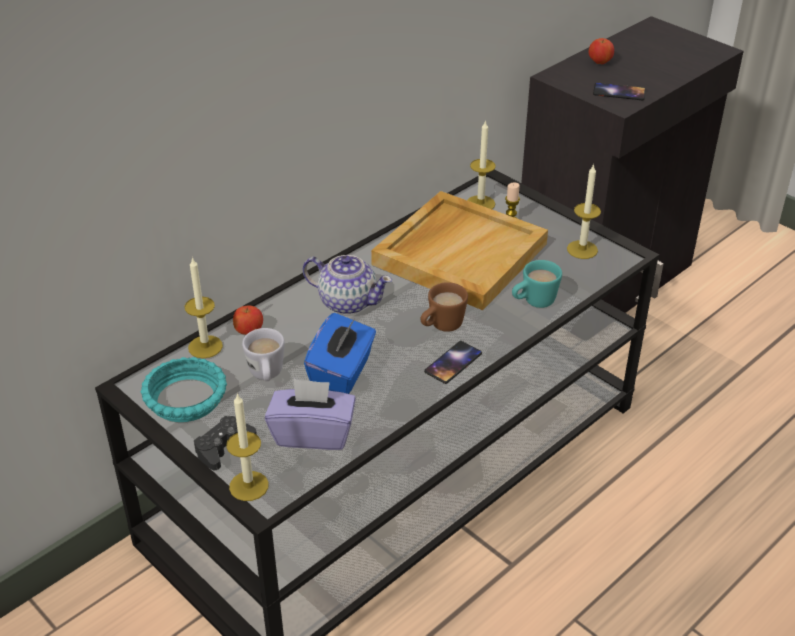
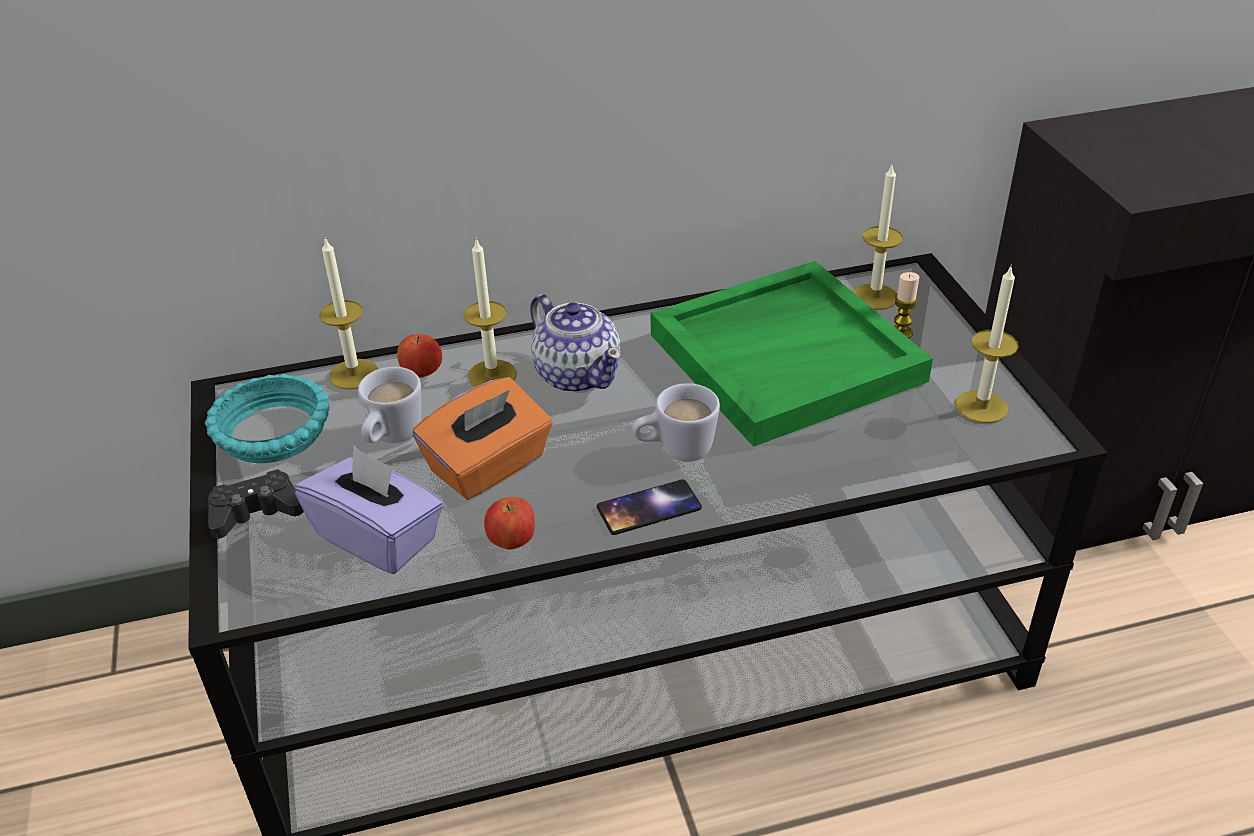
camera: 30 degrees right, 0 degrees up
candle [226,393,269,501] -> candle moved to [463,237,517,387]
blue tissue box [304,313,376,394] -> orange tissue box [413,377,553,500]
beige tray [371,191,548,310] -> green tray [650,261,933,447]
brown mug [421,282,468,332] -> white mug [632,383,720,462]
turquoise mug [512,260,562,308] -> none
apple [589,38,614,64] -> apple moved to [484,497,535,550]
phone [593,83,646,100] -> none

